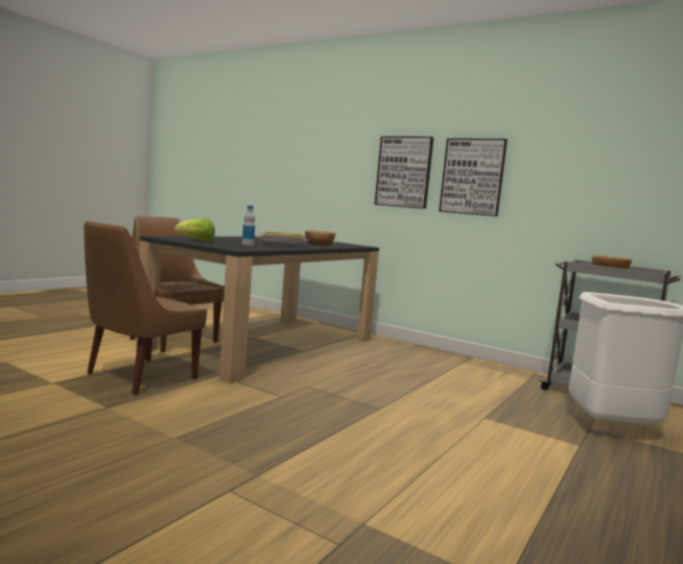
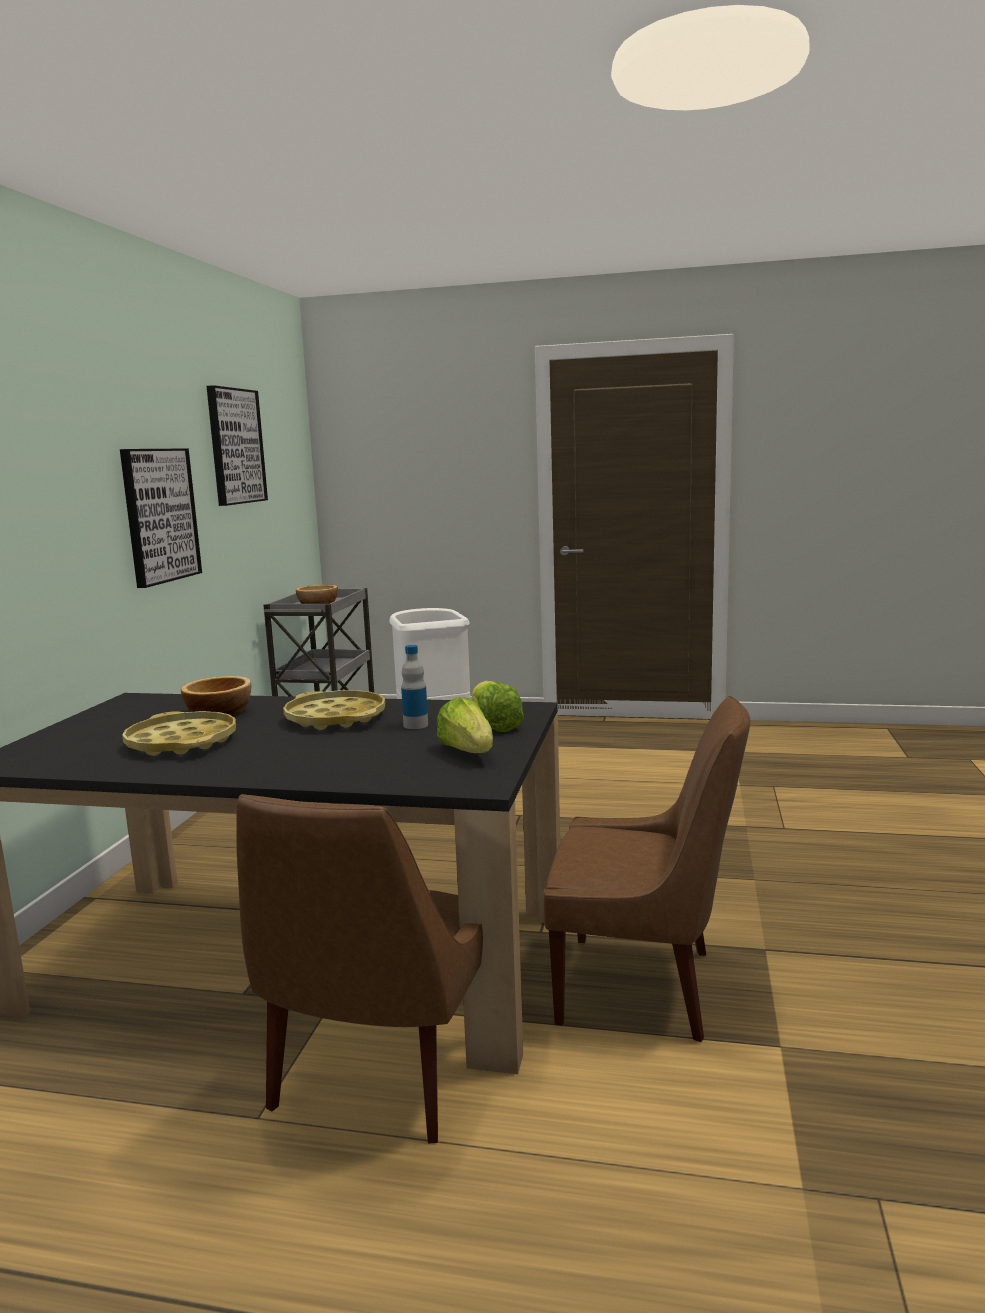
camera: 110 degrees left, 5 degrees up
grey tray [255,235,310,247] -> yellow tray [283,690,385,730]
picture [374,136,434,209] -> picture moved to [207,385,268,506]
none -> lettuce [472,681,524,732]

